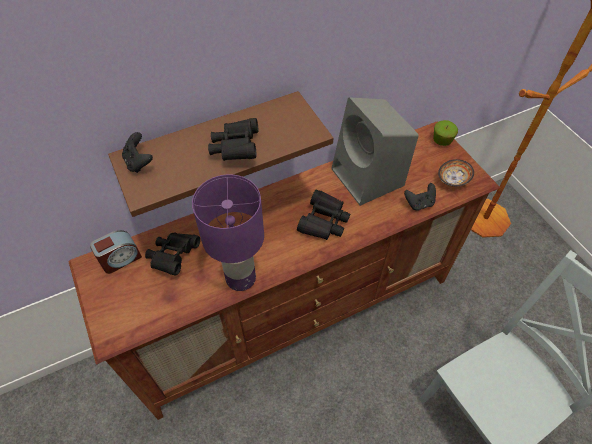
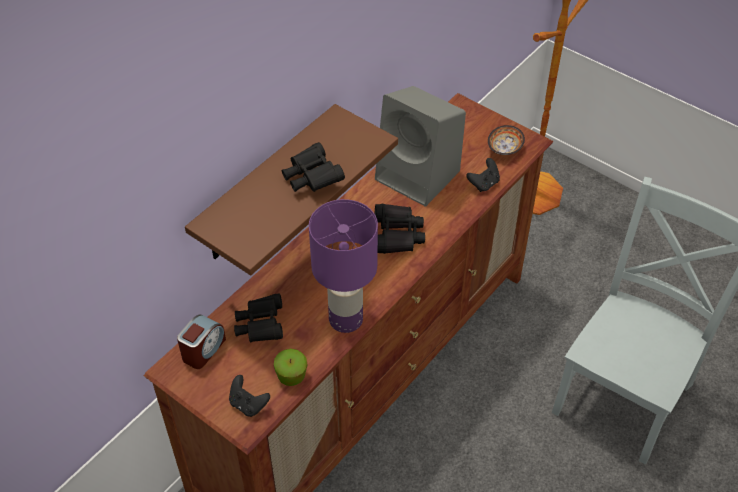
camera: 25 degrees left, 5 degrees down
black game controller [122,132,153,173] -> black game controller moved to [229,375,270,417]
apple [433,120,458,146] -> apple moved to [274,348,307,386]

